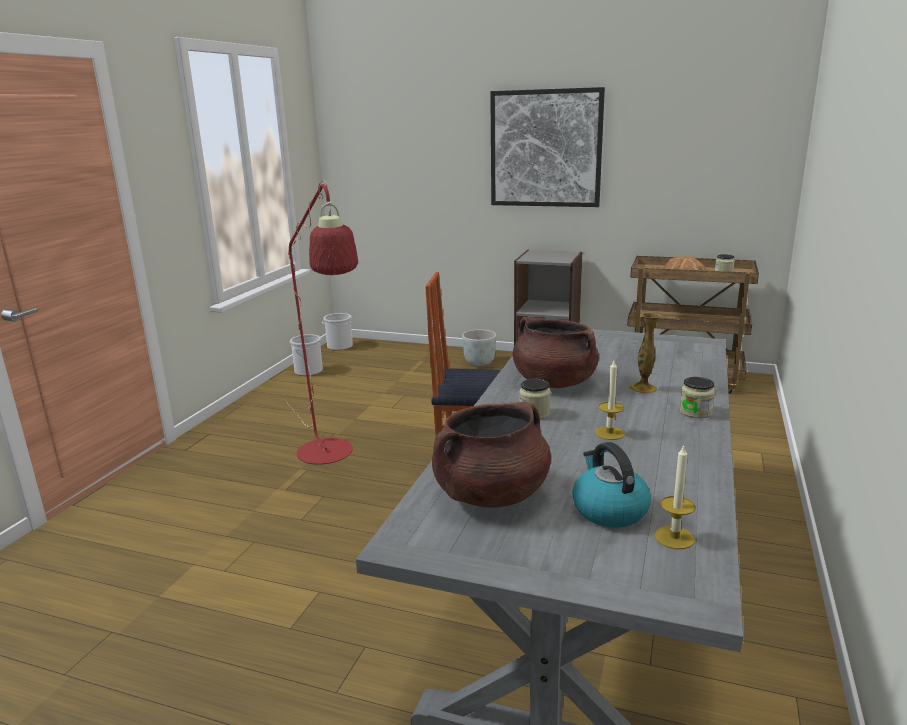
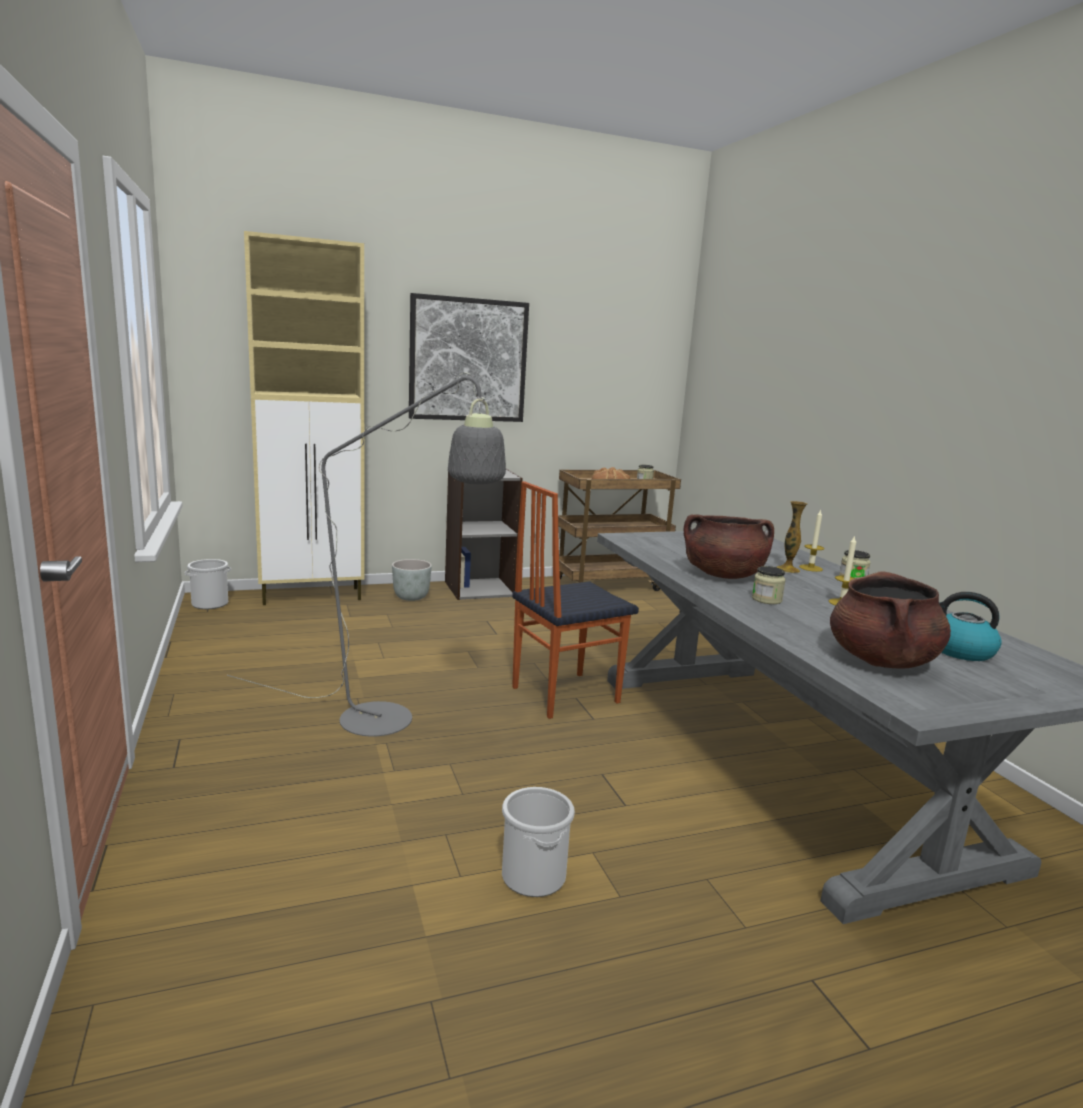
camera: 40 degrees left, 5 degrees down
red floor lamp [284,181,358,465] -> grey floor lamp [227,372,506,737]
bucket [290,334,323,376] -> bucket moved to [502,787,575,897]
candle [654,444,695,549] -> candle moved to [799,509,825,572]
none -> beige cabinet [244,231,365,605]

